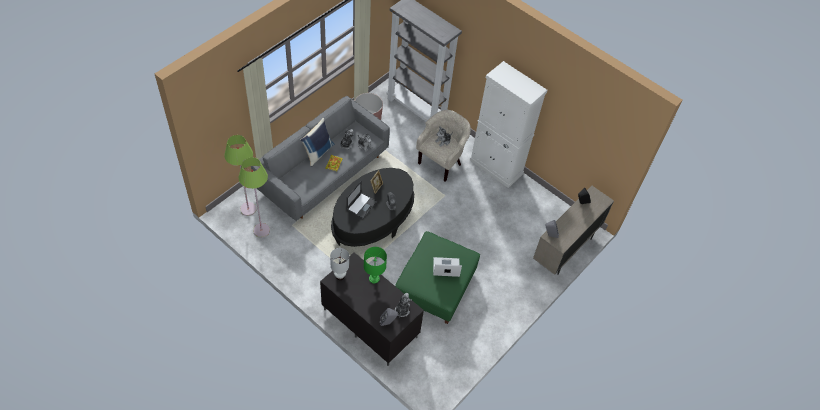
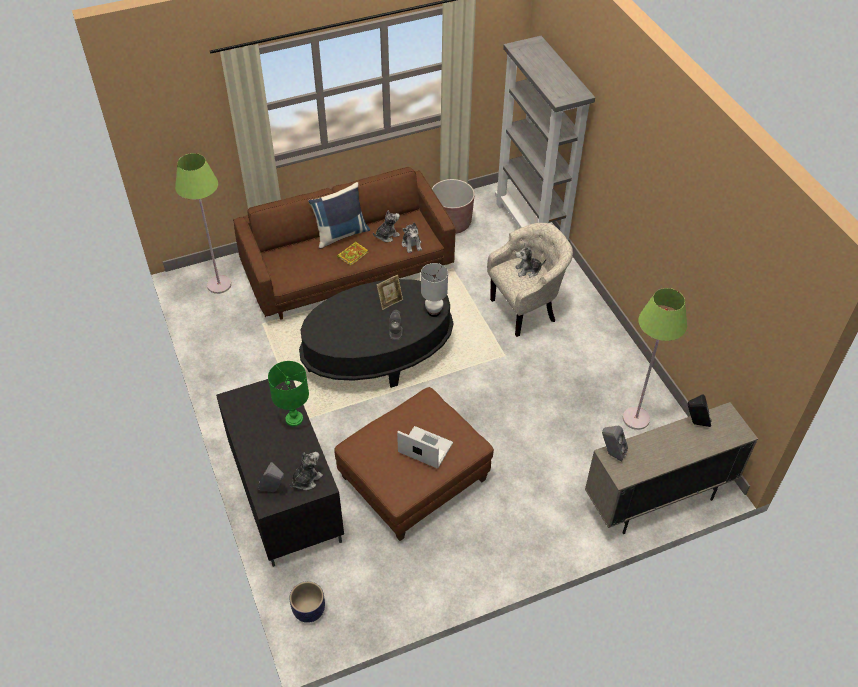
camera: 30 degrees right, 5 degrees down
green floor lamp [239,157,270,238] -> green floor lamp moved to [623,288,687,430]
grey sofa [251,96,390,221] -> brown sofa [233,167,455,320]
white table lamp [330,248,349,280] -> white table lamp moved to [421,263,448,317]
laptop [346,181,377,219] -> none
green ottoman [395,231,480,324] -> brown ottoman [334,387,494,541]
white cabinet [470,61,548,188] -> none
none -> planter [290,581,325,623]

